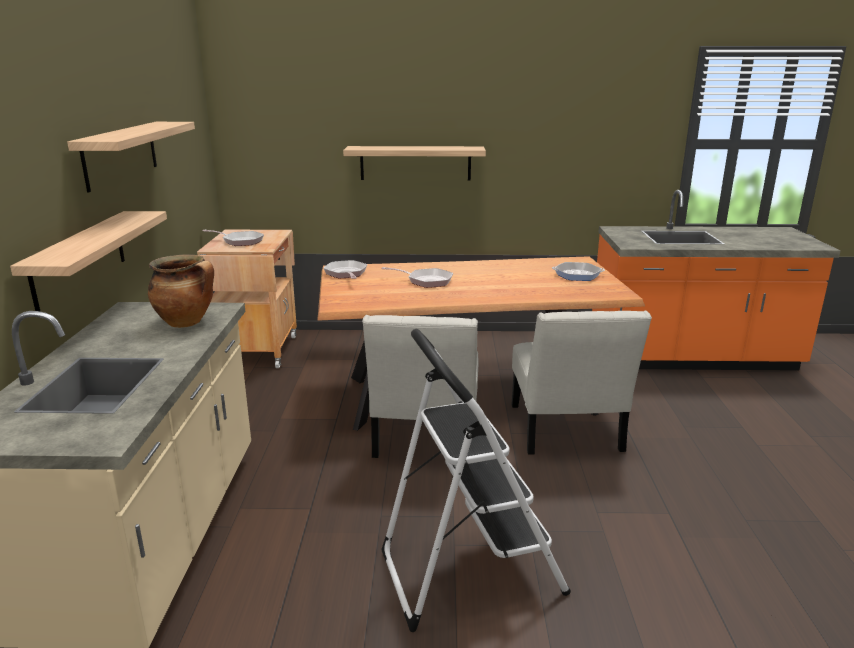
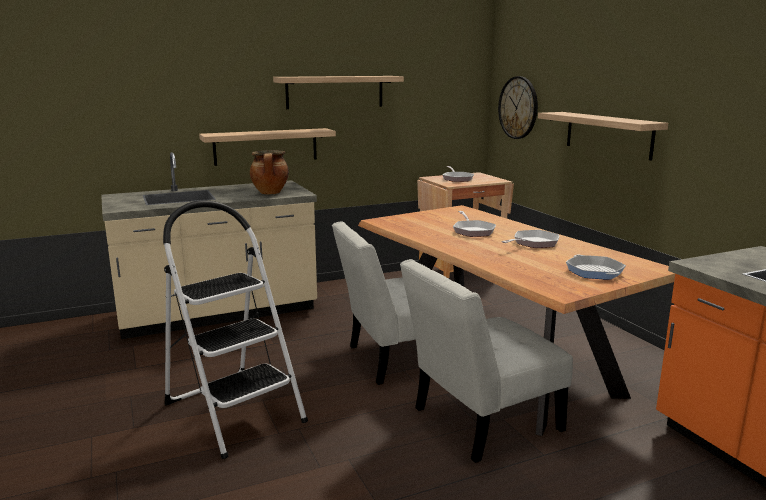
camera: 65 degrees right, 5 degrees down
frying pan [323,260,367,279] -> frying pan moved to [501,230,559,248]
none -> wall clock [498,76,538,139]

